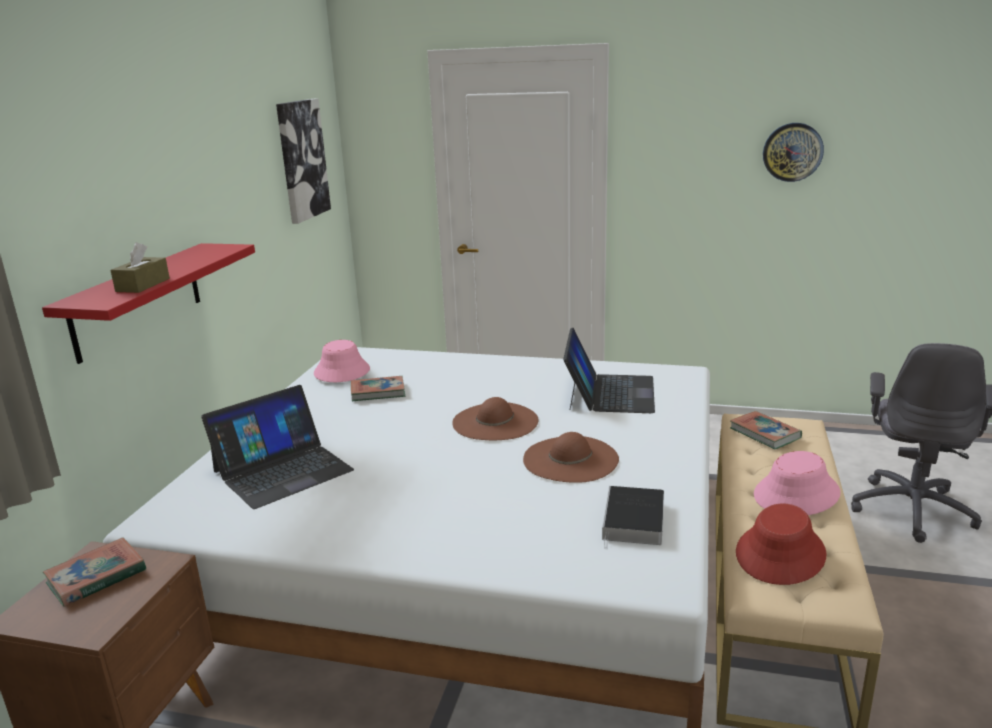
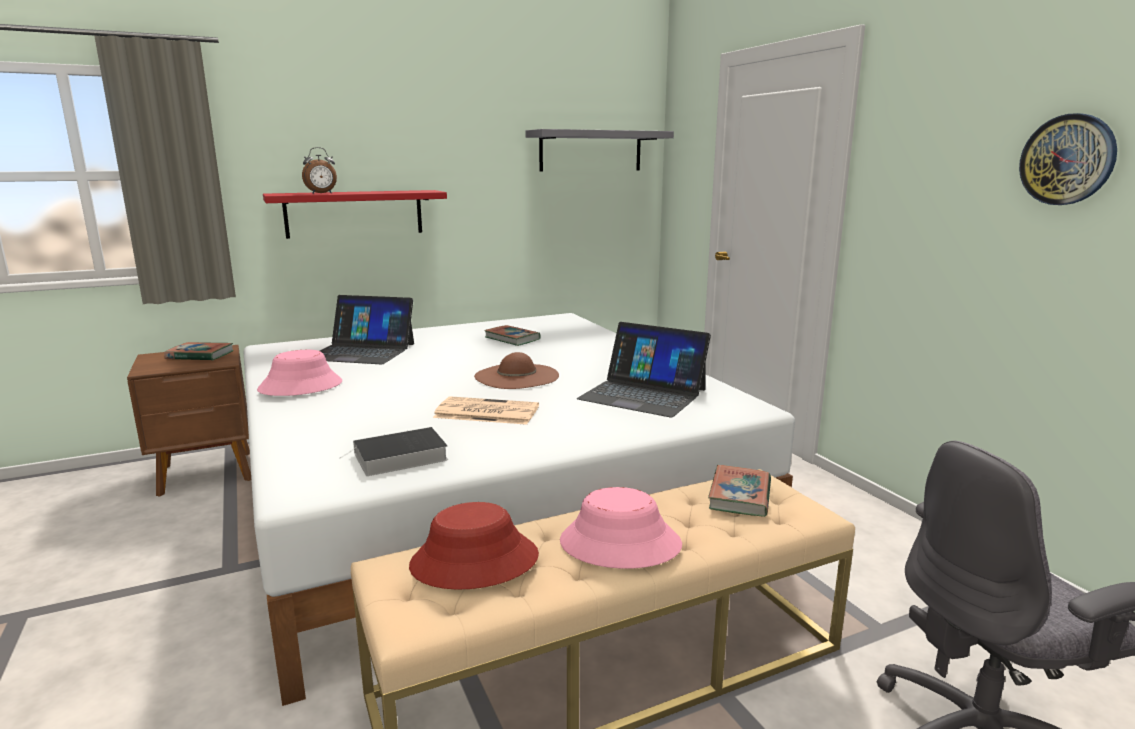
camera: 50 degrees right, 5 degrees down
brown tissue box [110,242,170,293] -> alarm clock [302,147,337,194]
picture [276,99,331,224] -> grey shelf [525,129,674,172]
pink hat [314,340,370,382] -> pink hat moved to [257,350,342,396]
brown hat [523,432,619,483] -> newspaper [433,396,539,425]
laptop [563,328,655,413] -> laptop turned 60 degrees clockwise [577,322,711,418]

